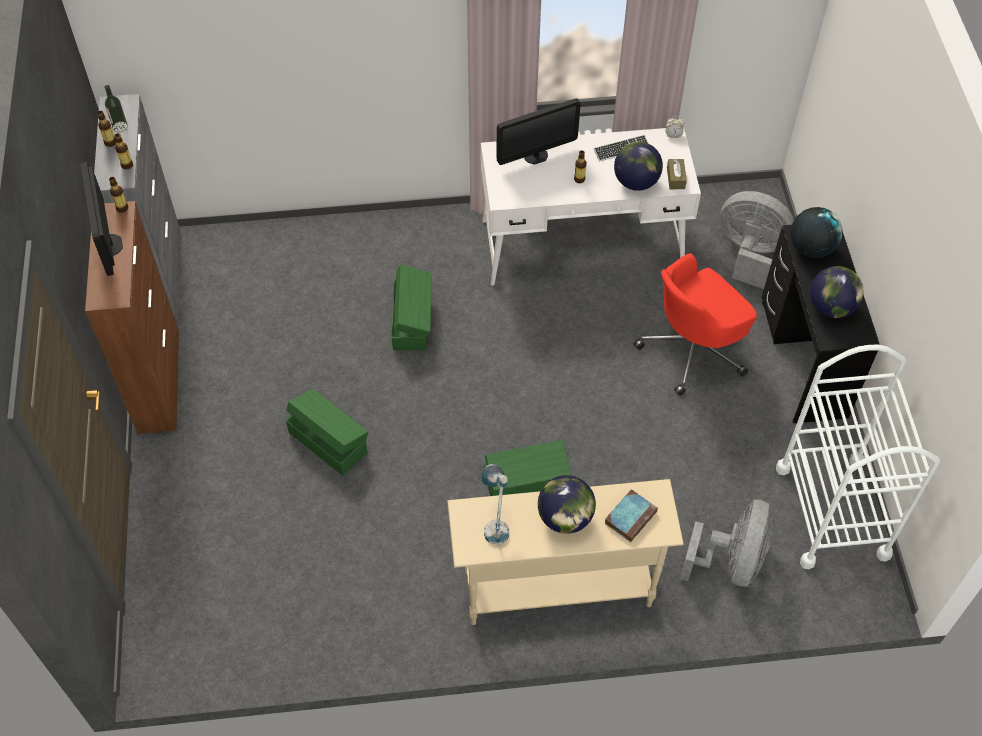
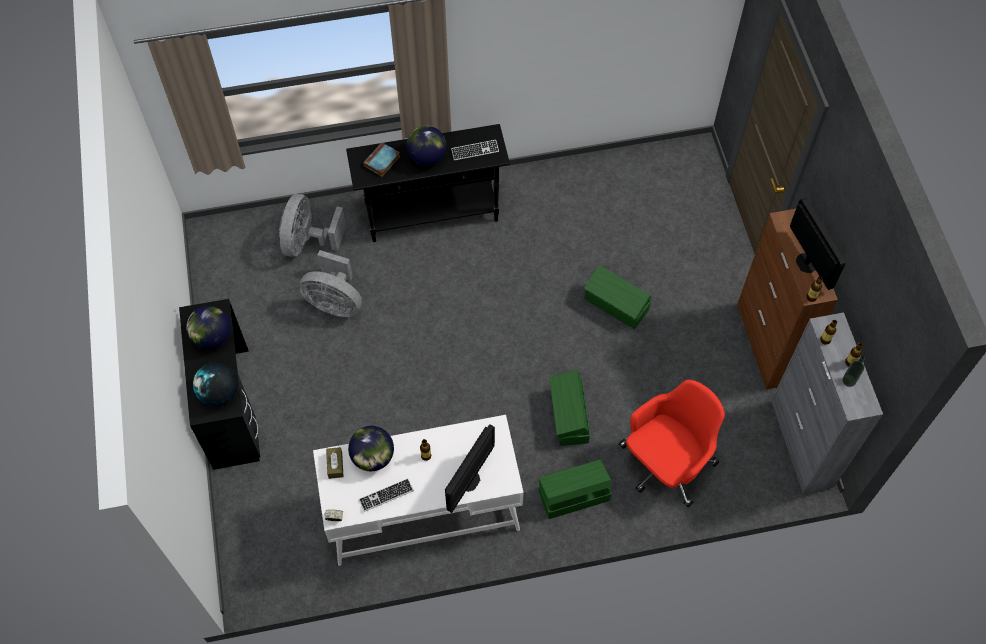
camera: 175 degrees right, 5 degrees up
beige console table [447,479,684,625] -> black console table [346,124,510,242]
table lamp [481,464,509,545] -> keyboard [451,140,499,161]
green storage box [484,440,571,496] -> green storage box moved to [539,460,612,519]
monitor [496,98,581,165] -> monitor turned 150 degrees clockwise [445,424,495,513]
red office chair [634,253,757,396] -> red office chair moved to [619,380,725,507]
grey fan [720,191,794,289] -> grey fan moved to [299,250,362,317]
white cart [776,345,940,569] -> none

